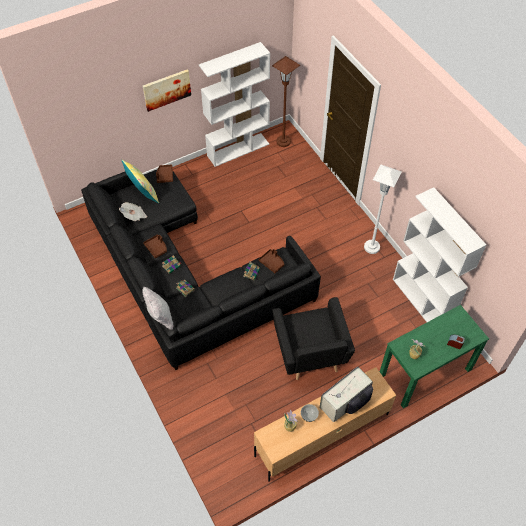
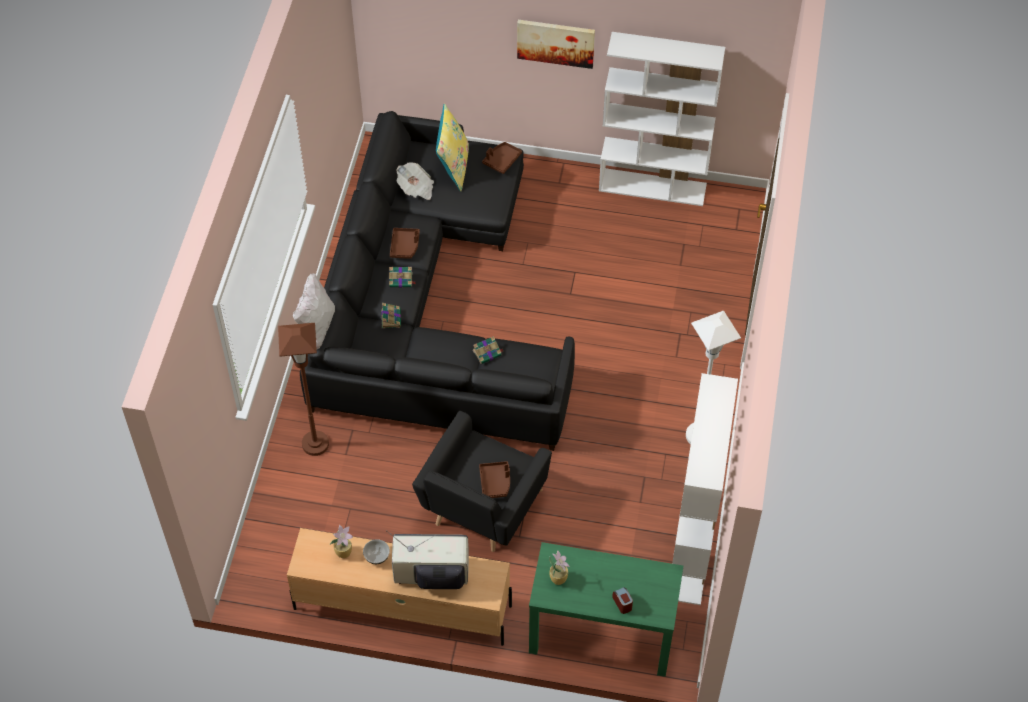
camera: 40 degrees right, 0 degrees up
brown tray [258,249,284,273] -> brown tray moved to [479,461,510,498]
brown floor lamp [272,56,300,147] -> brown floor lamp moved to [278,323,329,456]

